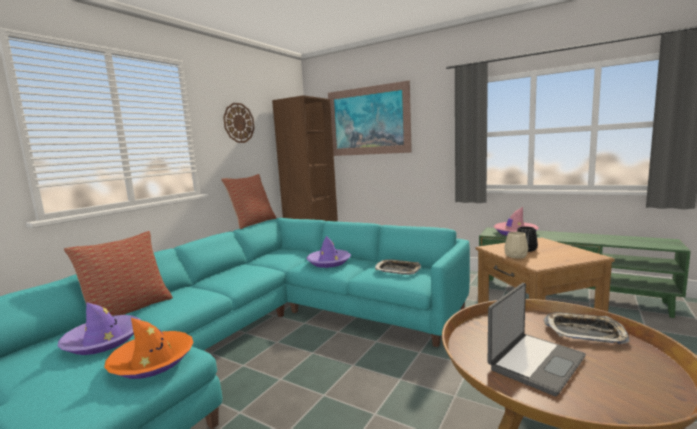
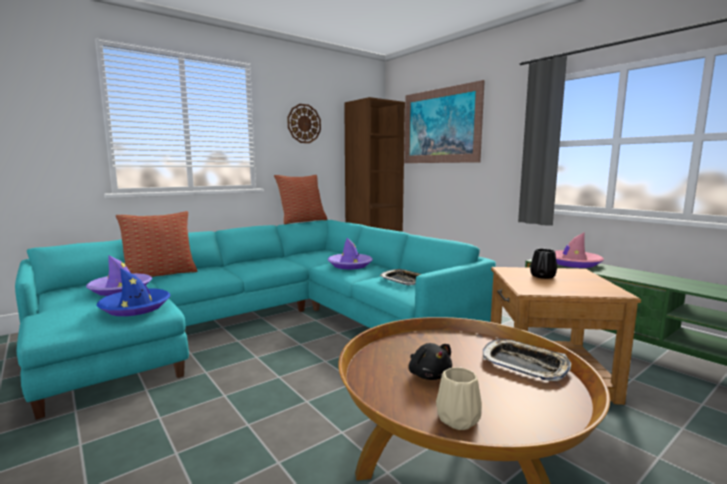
camera: 20 degrees right, 0 degrees up
orange hat [104,318,194,379] -> blue hat [97,268,171,316]
laptop [488,283,586,396] -> black plush toy [409,343,452,380]
beige vase [504,232,528,259] -> beige vase moved to [436,367,482,430]

